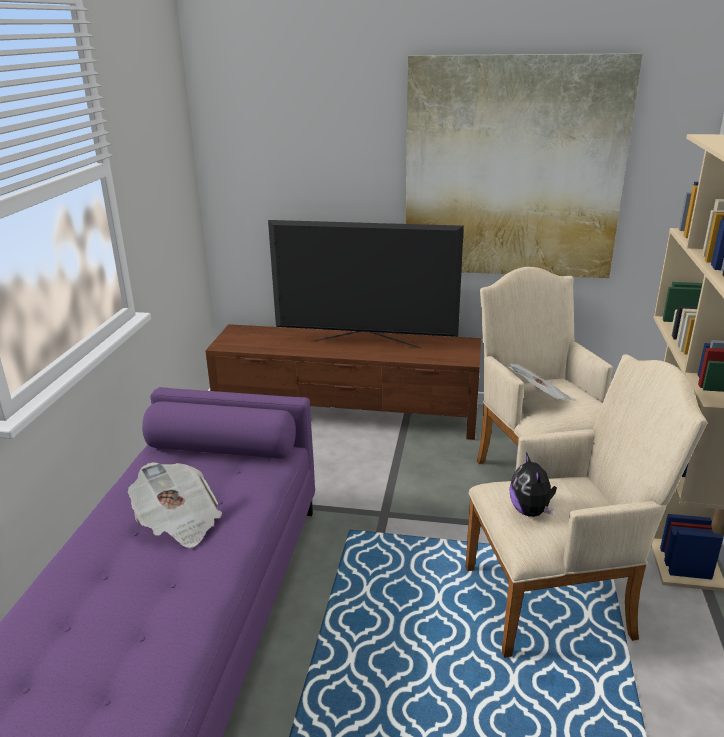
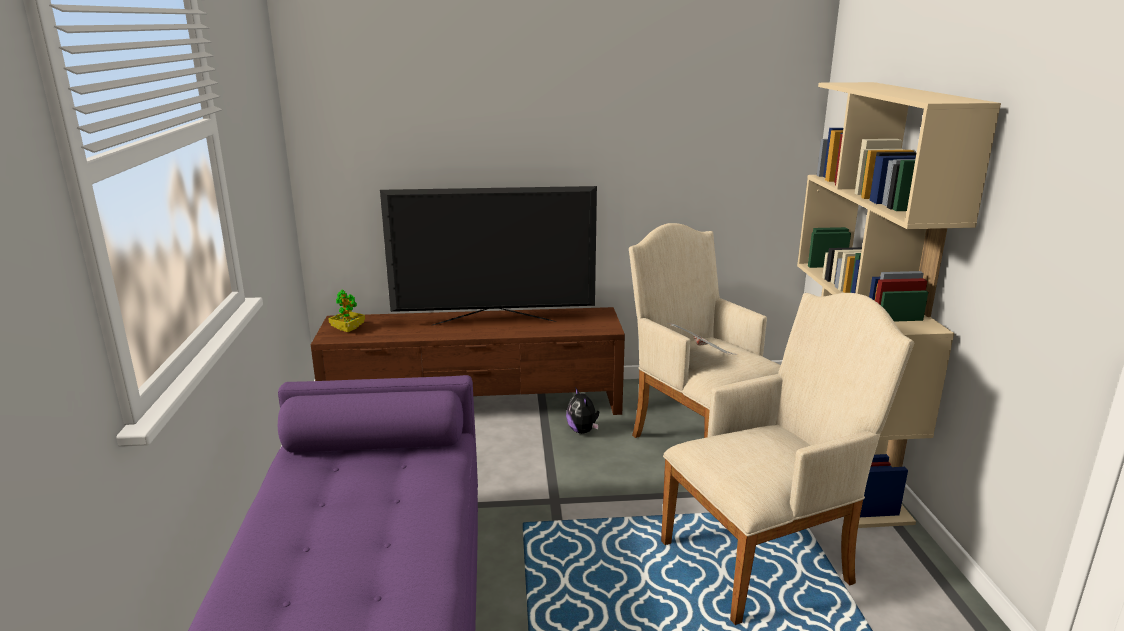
camera: 15 degrees left, 5 degrees down
newspaper [128,462,222,548] -> none
picture [406,53,643,278] -> none
plush toy [509,452,557,517] -> plush toy moved to [566,387,599,434]
none -> potted plant [329,290,365,332]

